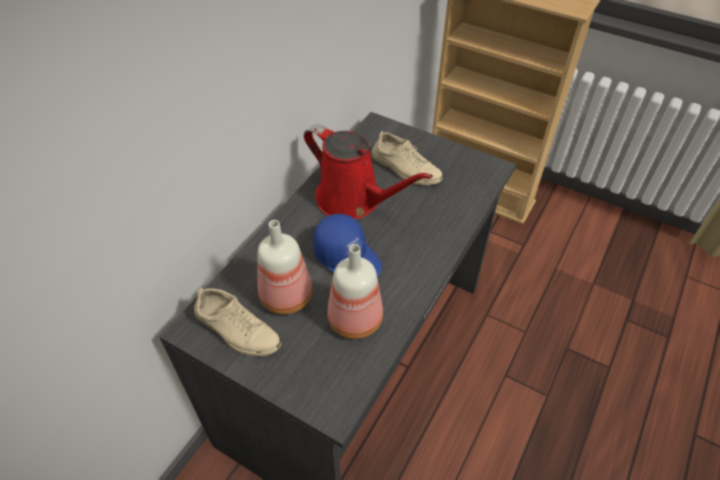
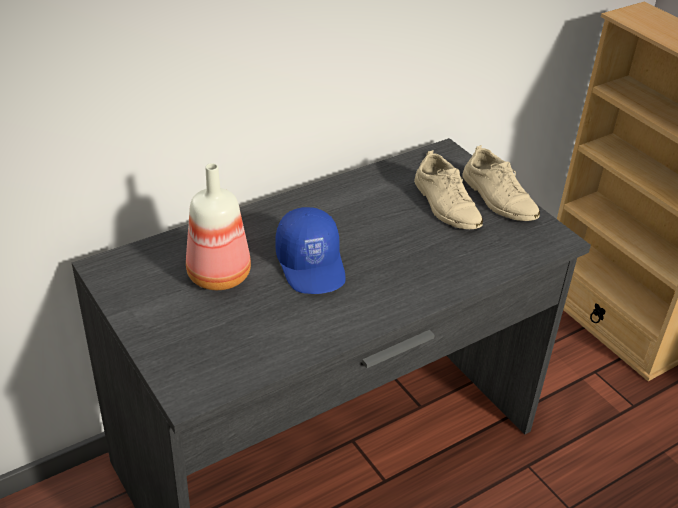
camera: 25 degrees right, 10 degrees down
beige shoe [194,287,282,356] -> beige shoe moved to [462,145,540,221]
red watering can [304,124,433,220] -> none
bottle [327,244,383,339] -> none

